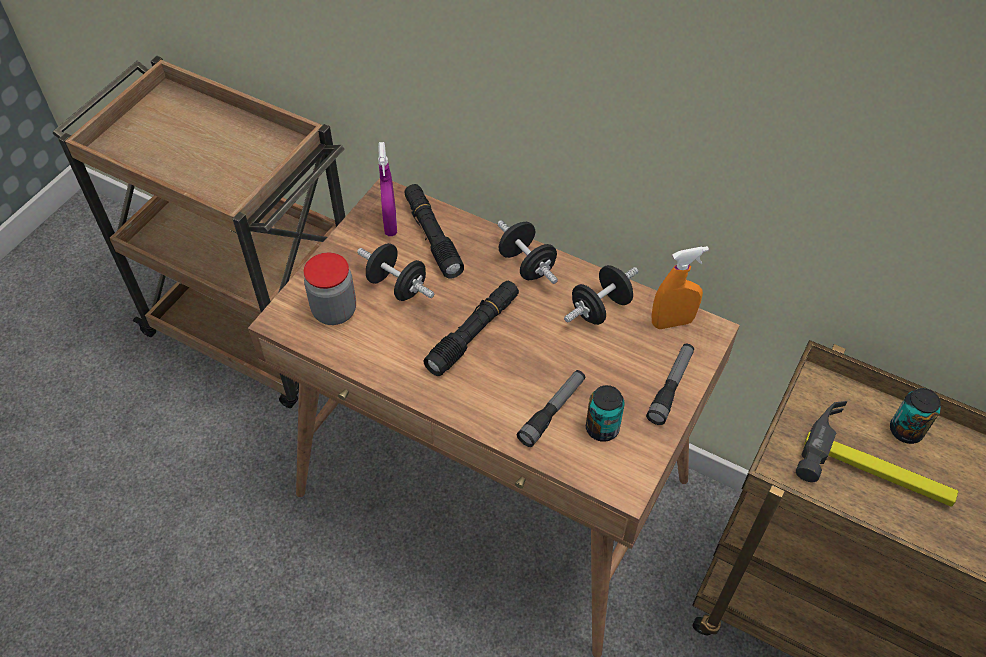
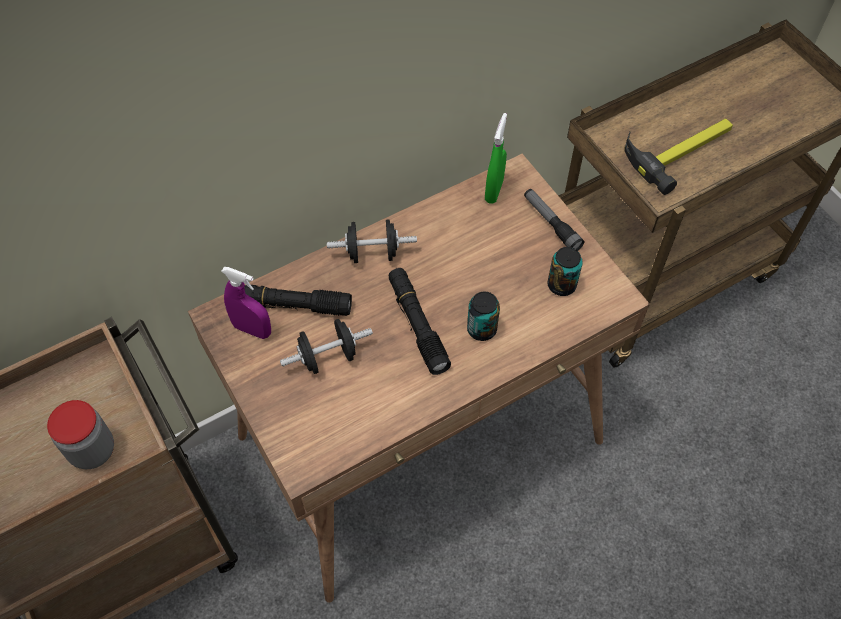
camera: 60 degrees left, 5 degrees up
jar [304,253,356,325] -> jar moved to [47,400,114,469]
flashlight [517,370,585,447] -> none
black dumbbell [564,265,638,325] -> none
orange spray bottle [651,246,709,329] -> green spray bottle [485,113,507,204]
can [890,388,941,444] -> can moved to [467,292,500,341]

